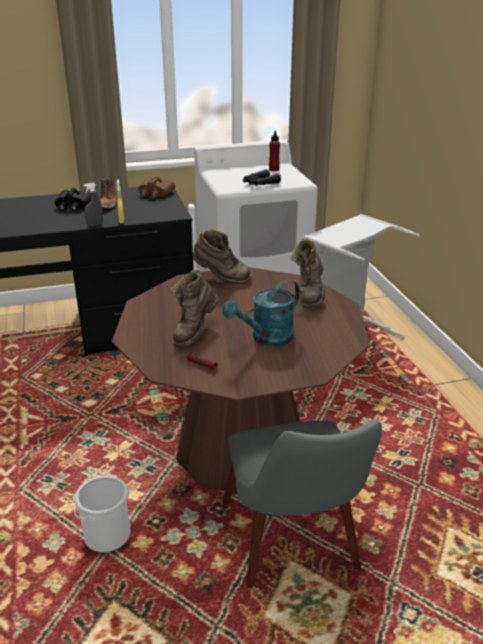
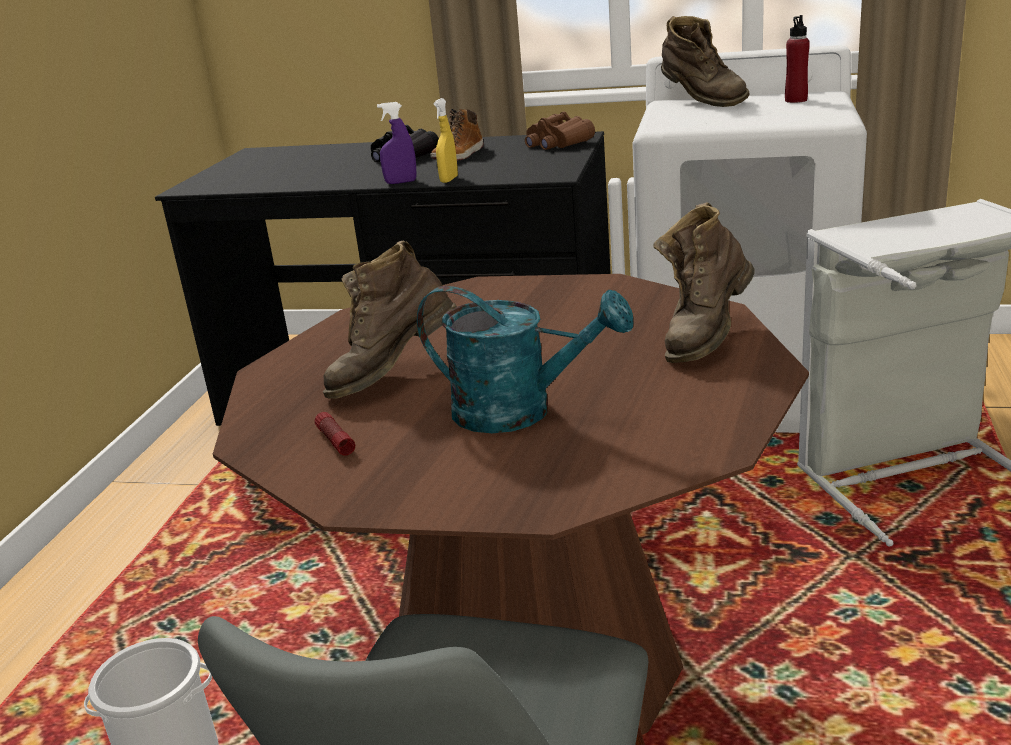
camera: 30 degrees right, 5 degrees down
grey spray bottle [84,183,103,226] -> purple spray bottle [377,102,416,184]
brown boot [193,230,252,284] -> brown boot moved to [661,16,750,107]
turquoise watering can [223,279,300,346] -> turquoise watering can turned 150 degrees counterclockwise [417,286,633,433]
black binoculars [243,169,281,186] -> none

